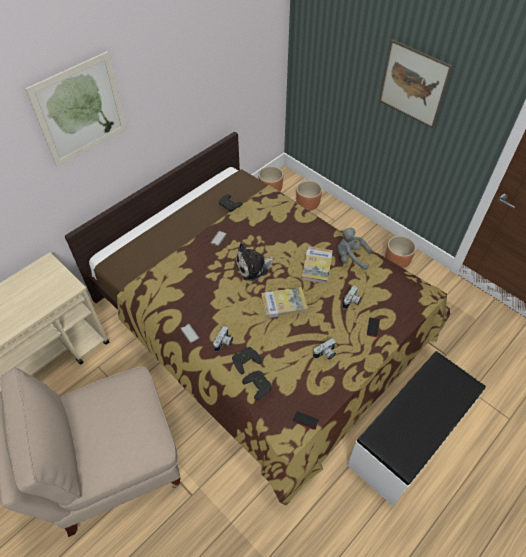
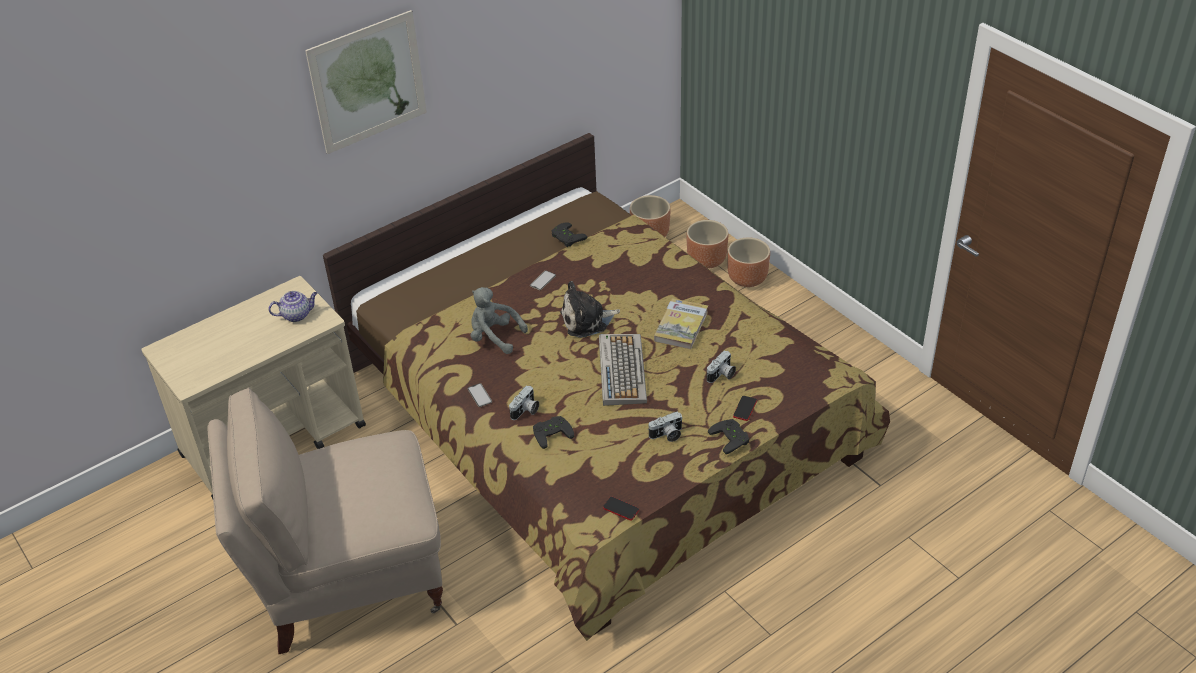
camera: 10 degrees right, 10 degrees down
black game controller [242,370,272,401] -> black game controller moved to [708,419,749,454]
book [261,287,308,318] -> keyboard [599,334,647,406]
grey plush toy [337,228,372,270] -> grey plush toy moved to [471,287,528,354]
white bench [347,351,486,506] -> none
picture [379,39,452,128] -> none
brown planter [385,236,416,268] -> brown planter moved to [727,237,770,287]
none -> teapot [268,291,318,322]

